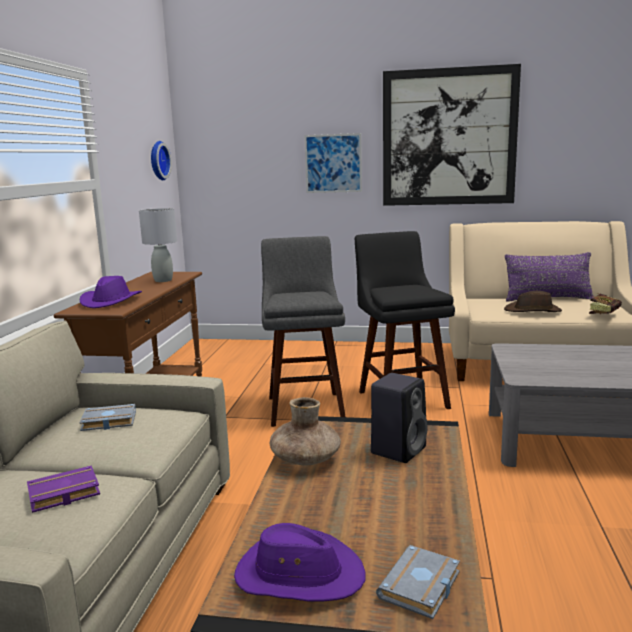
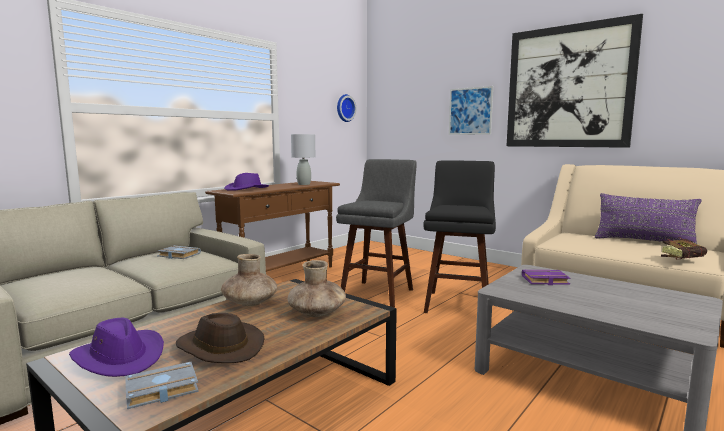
camera: 30 degrees right, 5 degrees down
purple book [27,465,100,513] -> purple book moved to [522,270,571,285]
black speaker [371,373,428,463] -> brown vase [287,260,346,317]
brown hat [504,291,562,312] -> brown hat moved to [176,313,265,363]

